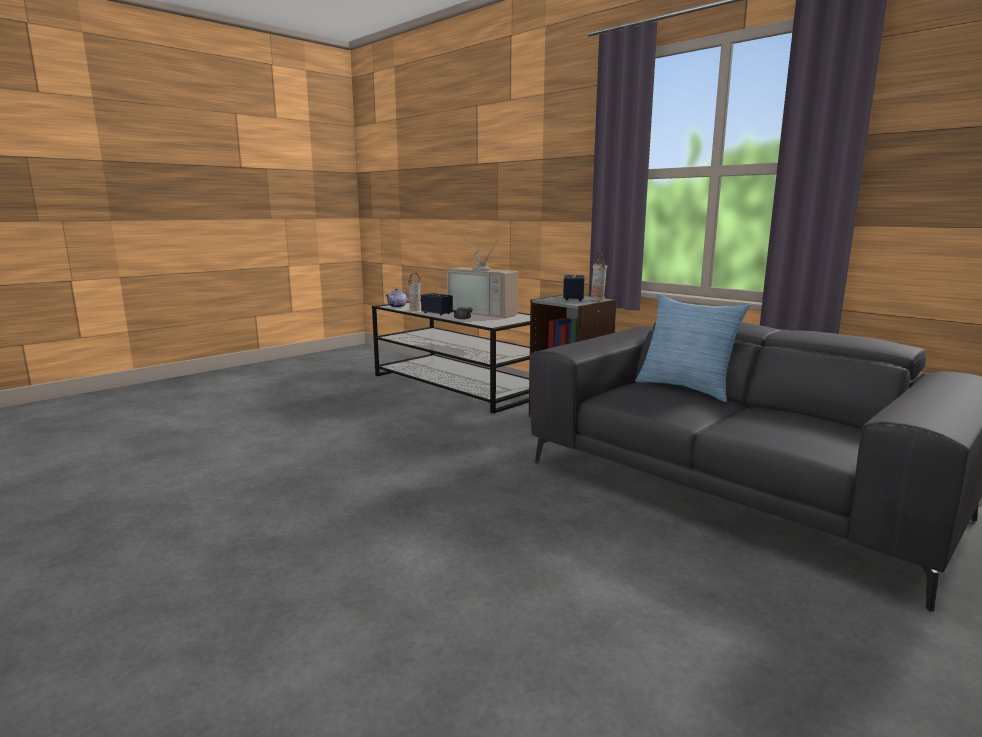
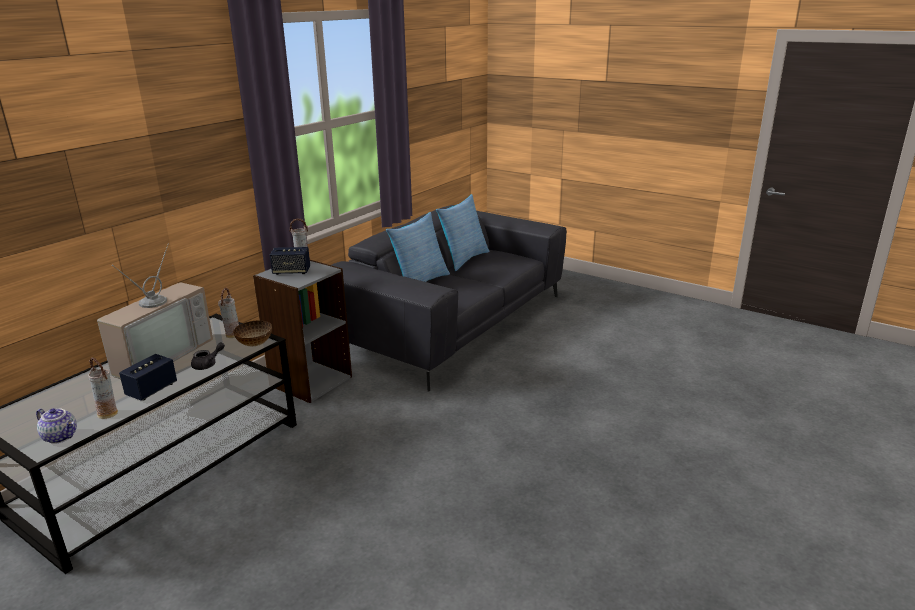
camera: 100 degrees left, 10 degrees up
none -> vase [218,287,239,338]
none -> bowl [233,320,272,346]
none -> pillow [436,194,490,271]

